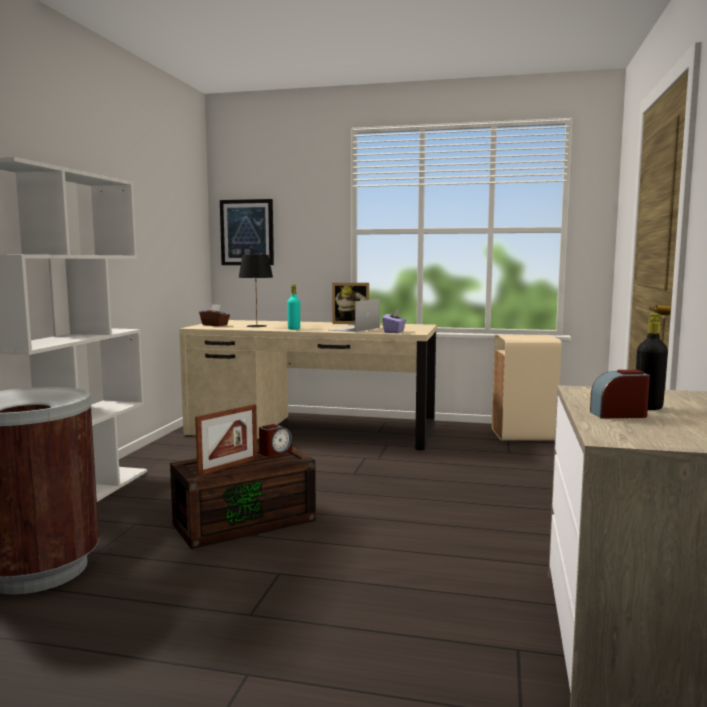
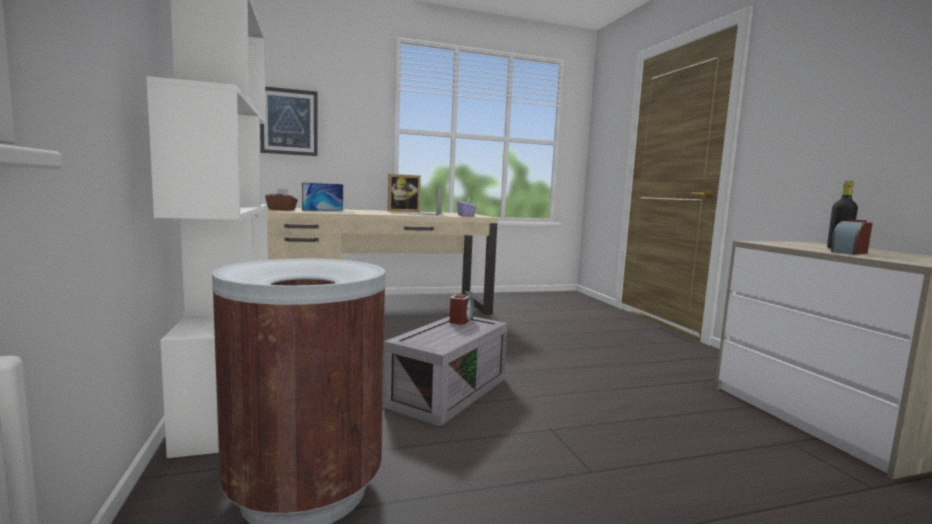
camera: 30 degrees left, 0 degrees up
brown storage box [170,446,316,549] -> grey storage box [383,316,507,427]
picture frame [195,404,257,476] -> none
black table lamp [238,255,273,327] -> laptop [302,182,352,212]
turquoise bottle [287,285,300,330] -> none
beige trash can [492,335,562,441] -> none

